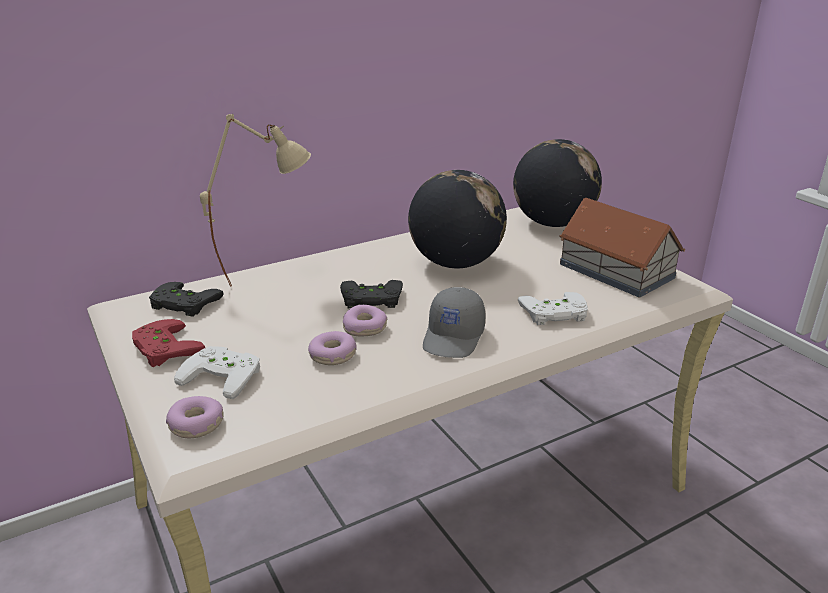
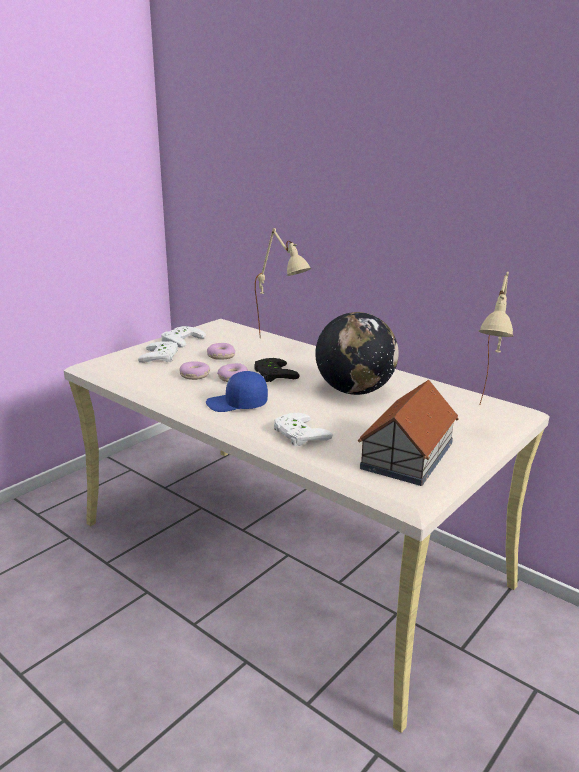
camera: 70 degrees right, 5 degrees down
red game controller [132,319,205,367] -> white game controller [161,326,206,348]
black game controller [149,282,224,317] -> none
donut [166,396,224,438] -> donut moved to [207,343,235,360]
grey cap [423,287,486,358] -> blue cap [206,371,268,412]
globe [513,139,602,227] -> beige table lamp [479,272,514,404]

